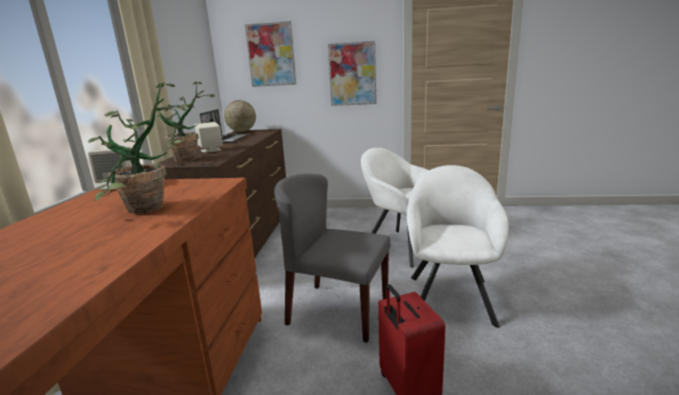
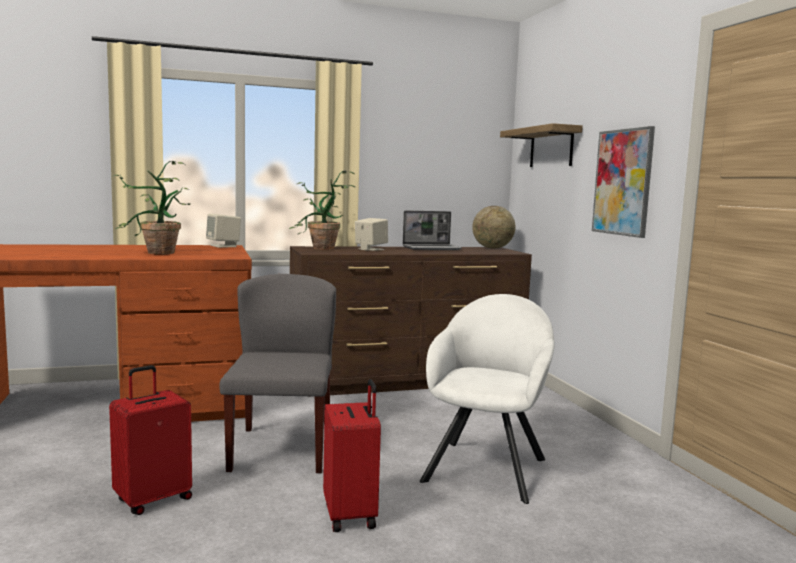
camera: 65 degrees right, 10 degrees down
picture [245,21,296,87] -> shelf [500,123,583,167]
white armchair [407,165,509,328] -> red suitcase [323,379,381,532]

